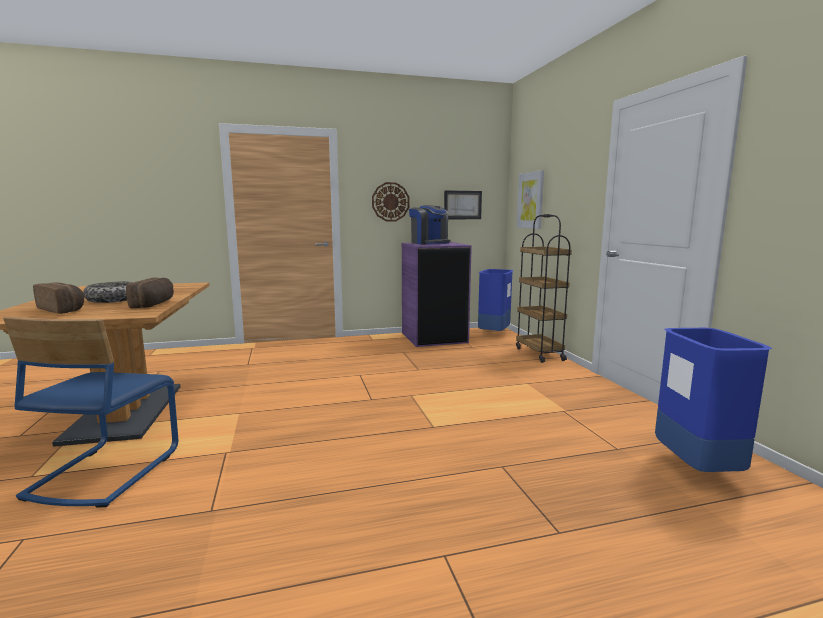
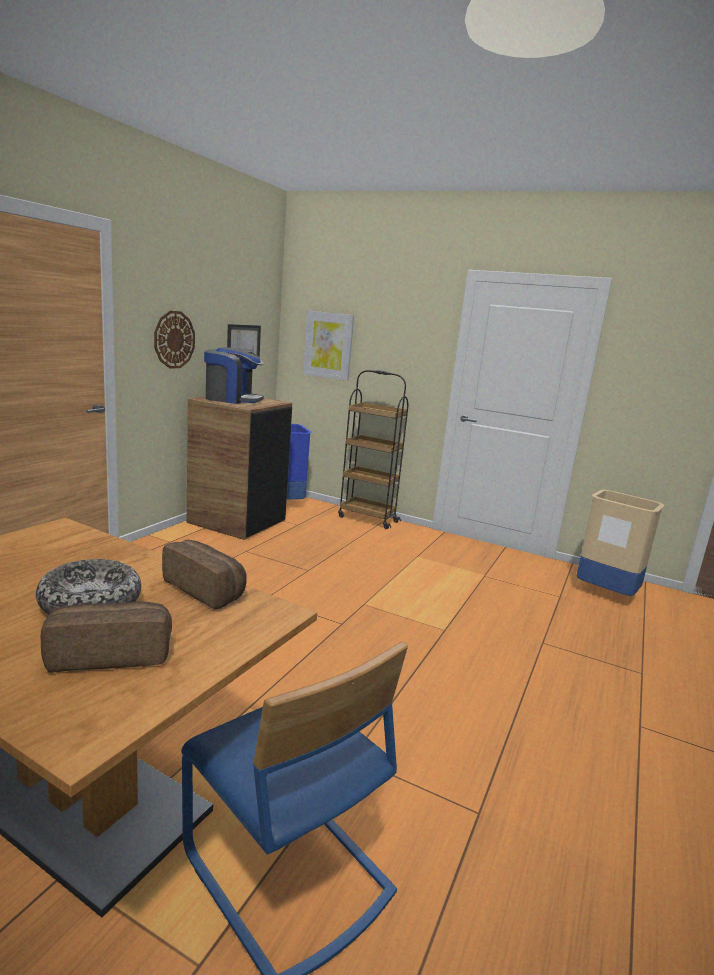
camera: 50 degrees left, 5 degrees up
purple cabinet [402,242,472,347] -> brown cabinet [187,396,292,540]
blue trash can [655,328,772,472] -> beige trash can [577,490,665,596]

